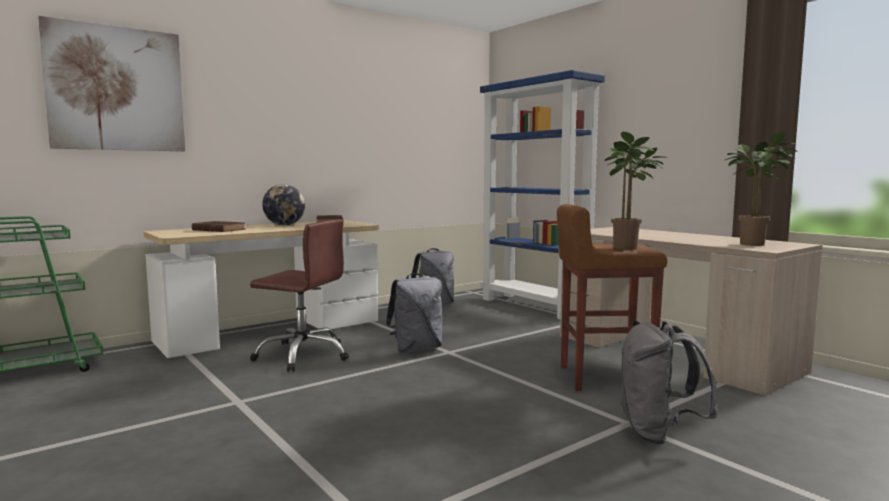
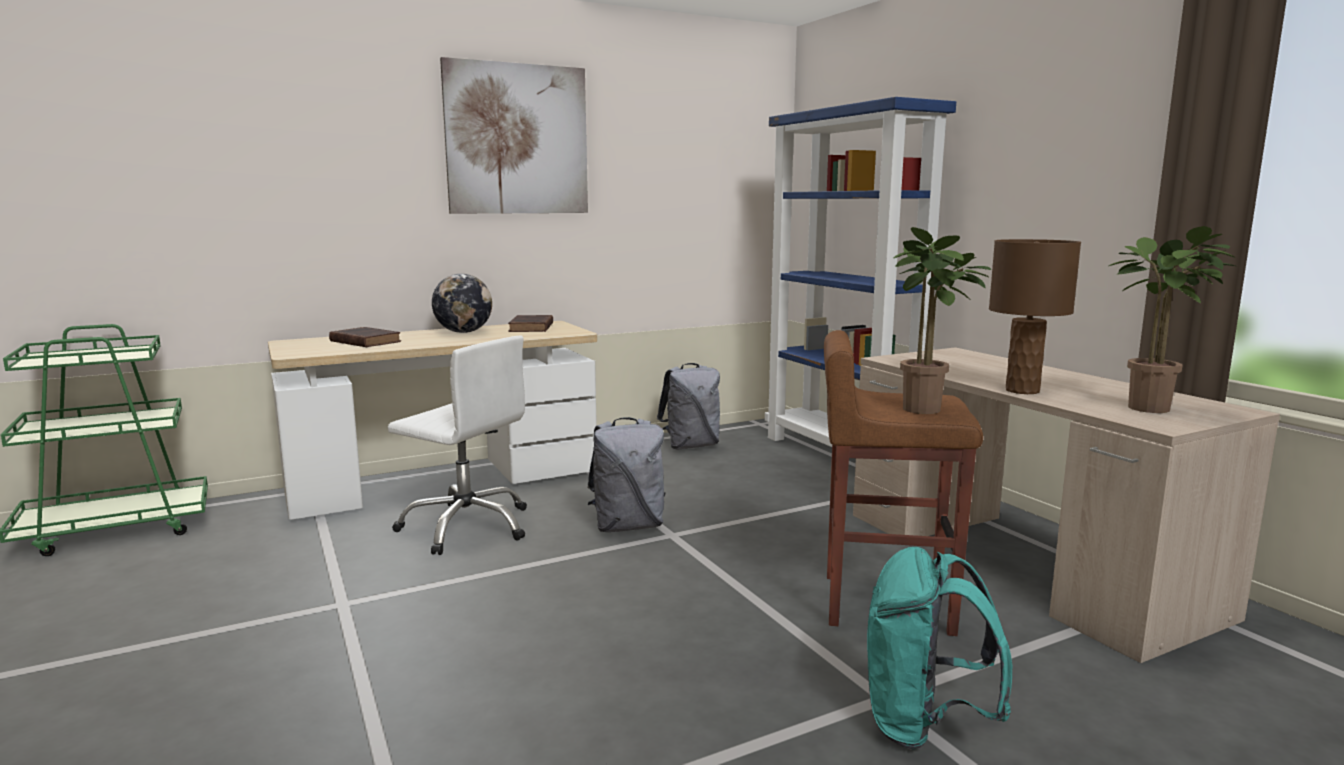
camera: 10 degrees right, 5 degrees up
picture [38,16,185,151] -> picture moved to [440,57,588,214]
brown office chair [250,219,349,372] -> white office chair [388,336,527,555]
grey backpack [620,321,718,444] -> turquoise backpack [867,547,1013,749]
none -> brown table lamp [989,239,1081,394]

